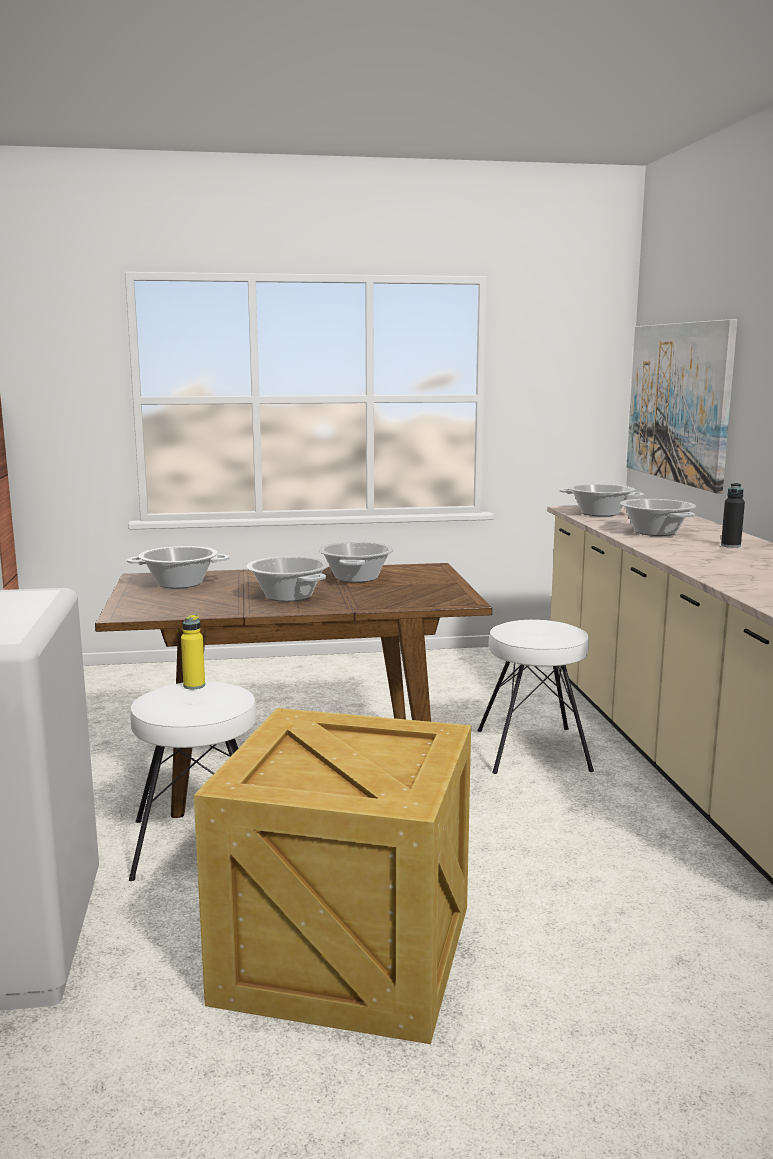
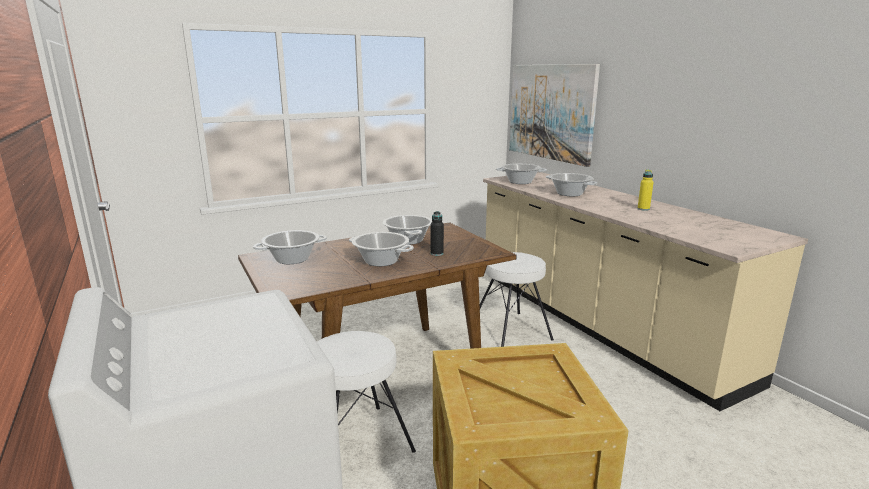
camera: 20 degrees left, 5 degrees up
yellow bottle [181,614,205,689] -> yellow bottle moved to [637,170,654,211]
black bottle [721,483,745,548] -> black bottle moved to [431,211,444,256]

